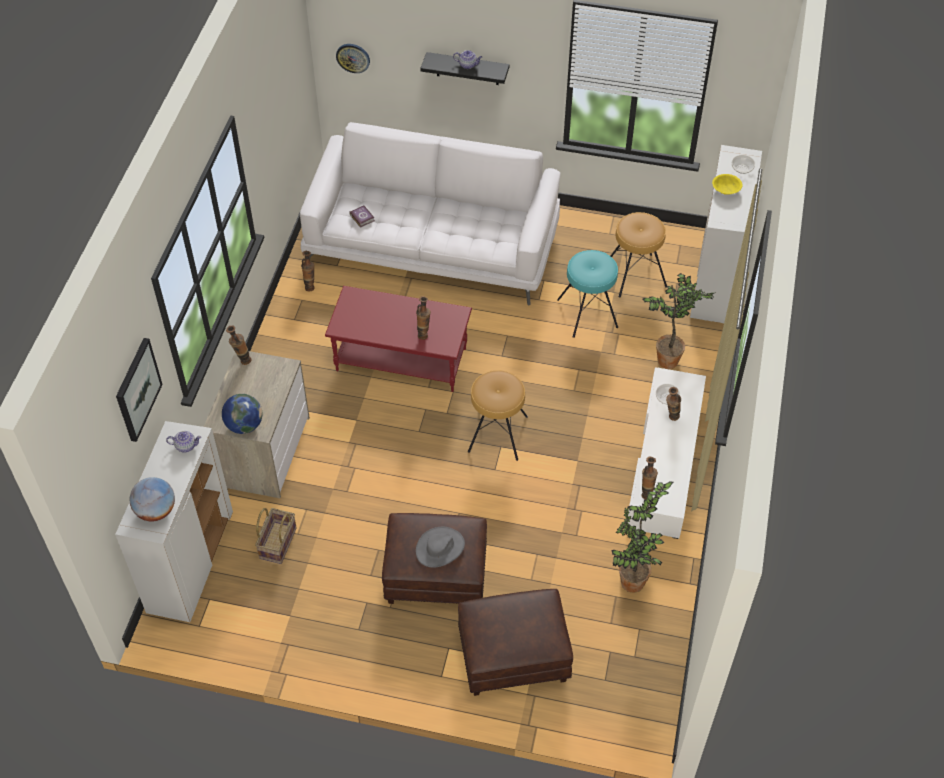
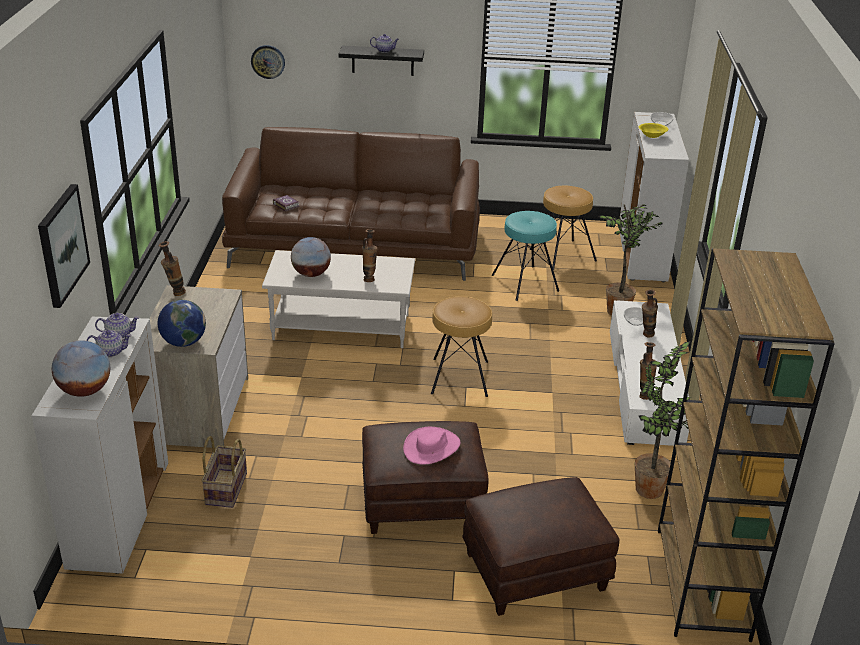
camera: 10 degrees left, 20 degrees down
white sofa [300,122,560,306] -> brown sofa [222,127,480,281]
vase [301,251,315,291] -> none
red coffee table [325,286,472,392] -> white coffee table [262,250,415,348]
grey hat [416,527,465,568] -> pink hat [403,427,461,465]
none -> teapot [87,330,132,357]
none -> globe [291,237,331,277]
none -> brown bookcase [658,248,835,642]

